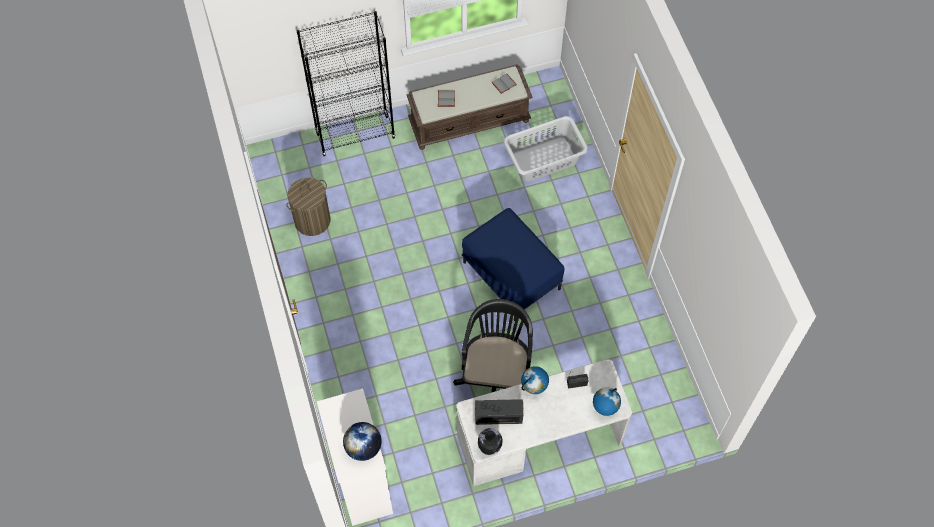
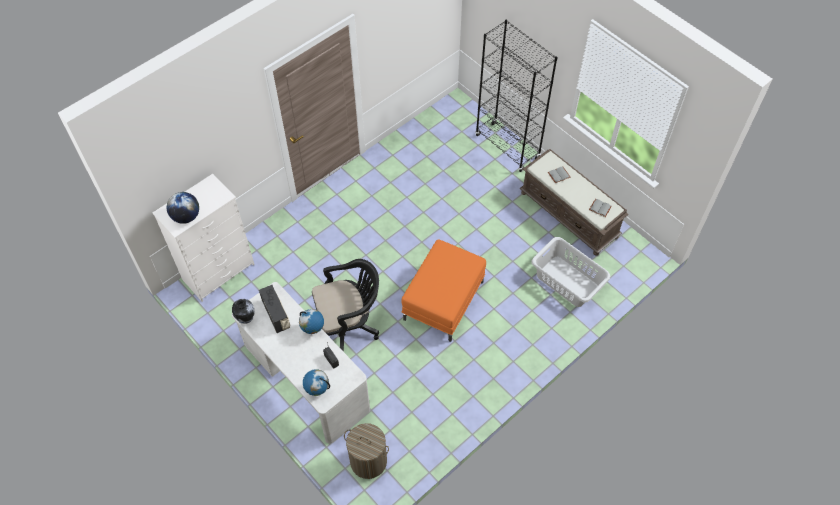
camera: 65 degrees right, 5 degrees down
laundry basket [286,178,330,236] -> laundry basket moved to [344,423,389,479]
blue ottoman [462,208,564,321] -> orange ottoman [402,240,486,342]

